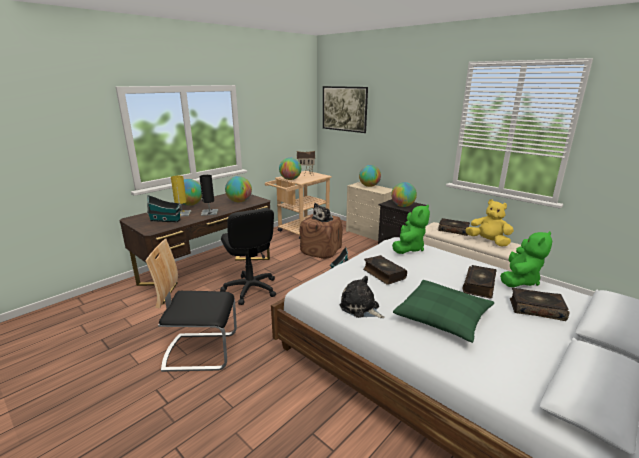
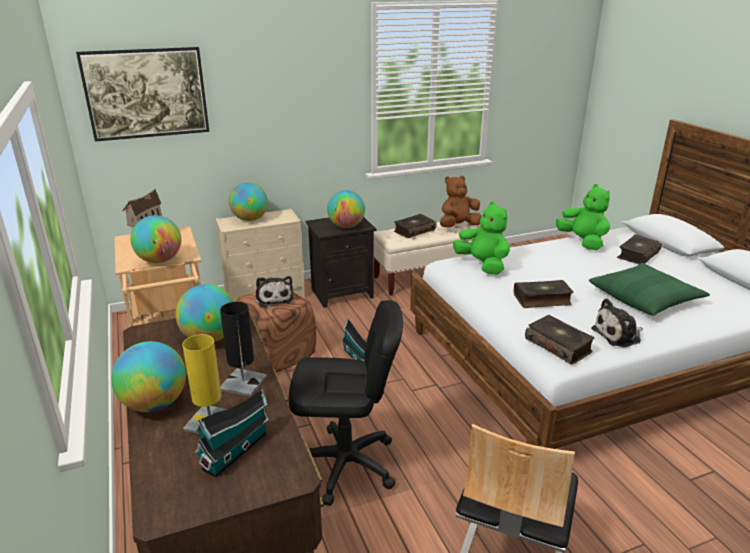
camera: 65 degrees left, 5 degrees up
book [462,265,497,298] -> book moved to [525,315,594,364]
yellow plush toy [465,199,514,247] -> brown plush toy [440,176,481,227]

